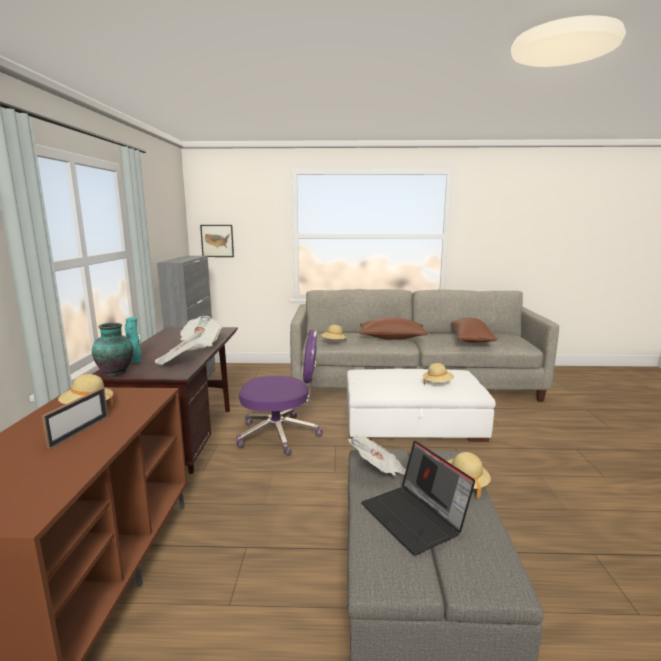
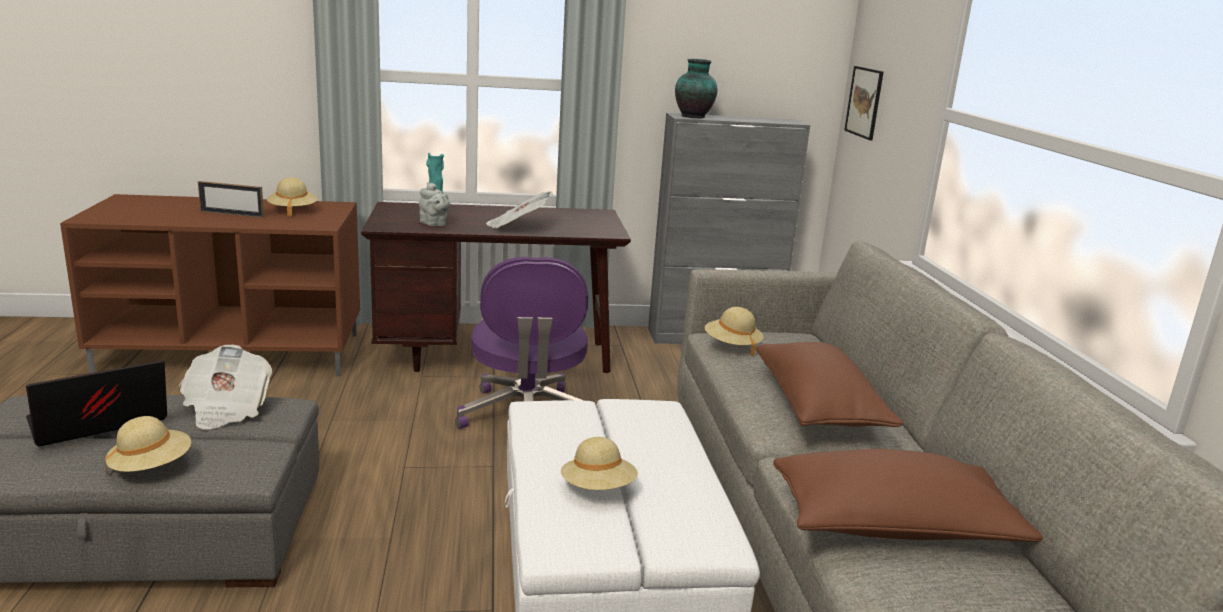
camera: 80 degrees right, 5 degrees up
vase [92,323,133,376] -> vase moved to [675,59,718,118]
newspaper [154,332,204,366] -> grey teapot [419,182,450,226]

